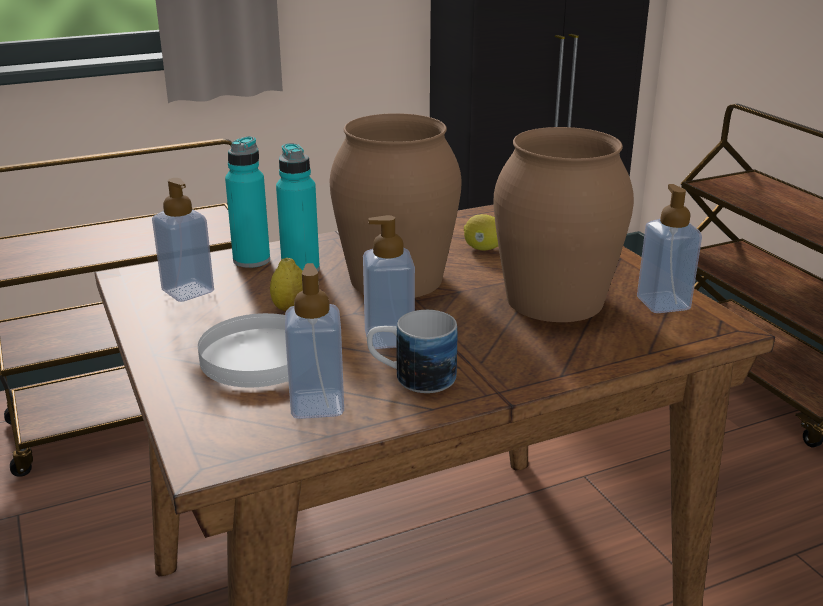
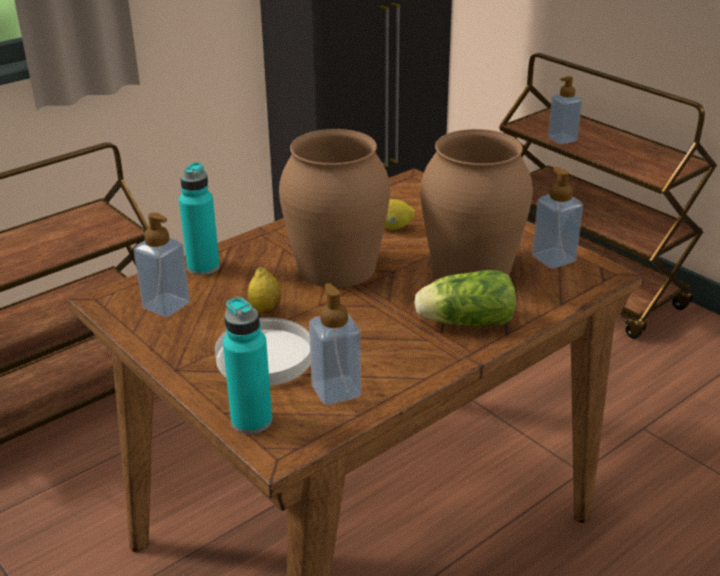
camera: 15 degrees left, 5 degrees up
turquoise bottle [276,143,320,271] -> turquoise bottle moved to [223,297,272,434]
soap dispenser [363,215,415,349] -> soap dispenser moved to [548,76,582,144]
mug [367,310,457,393] -> none
none -> lettuce [414,270,516,326]

